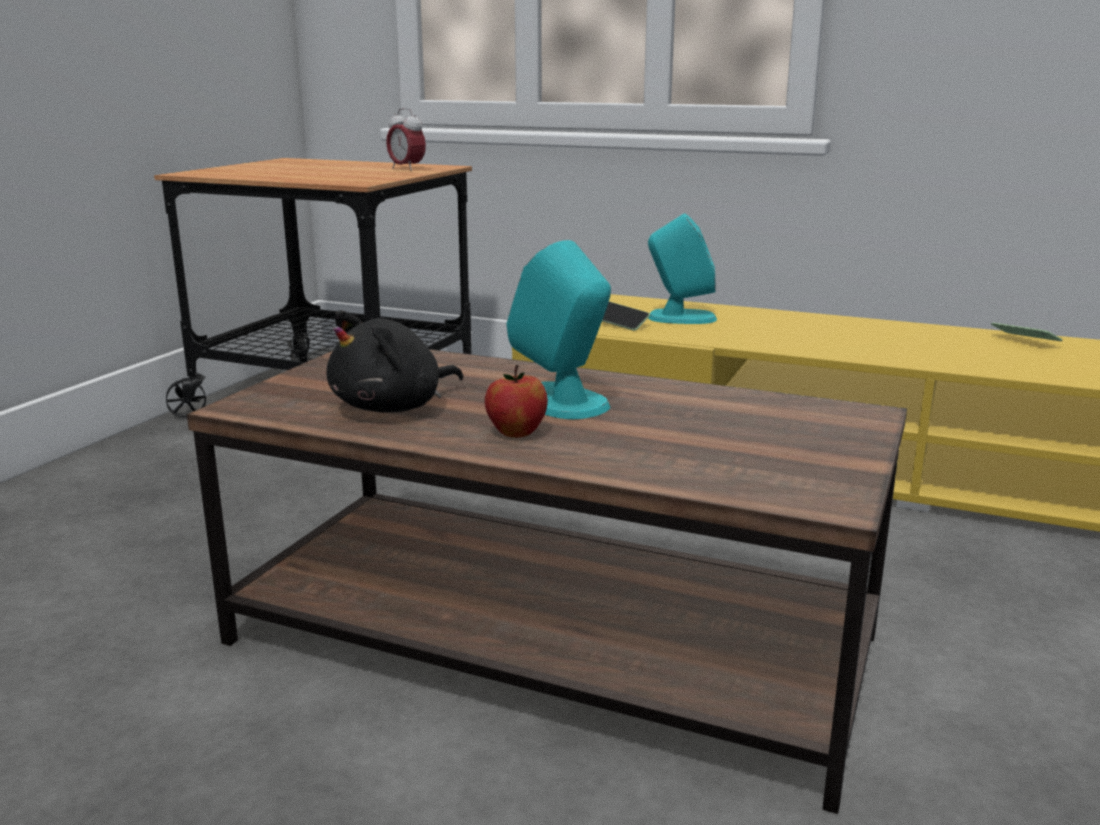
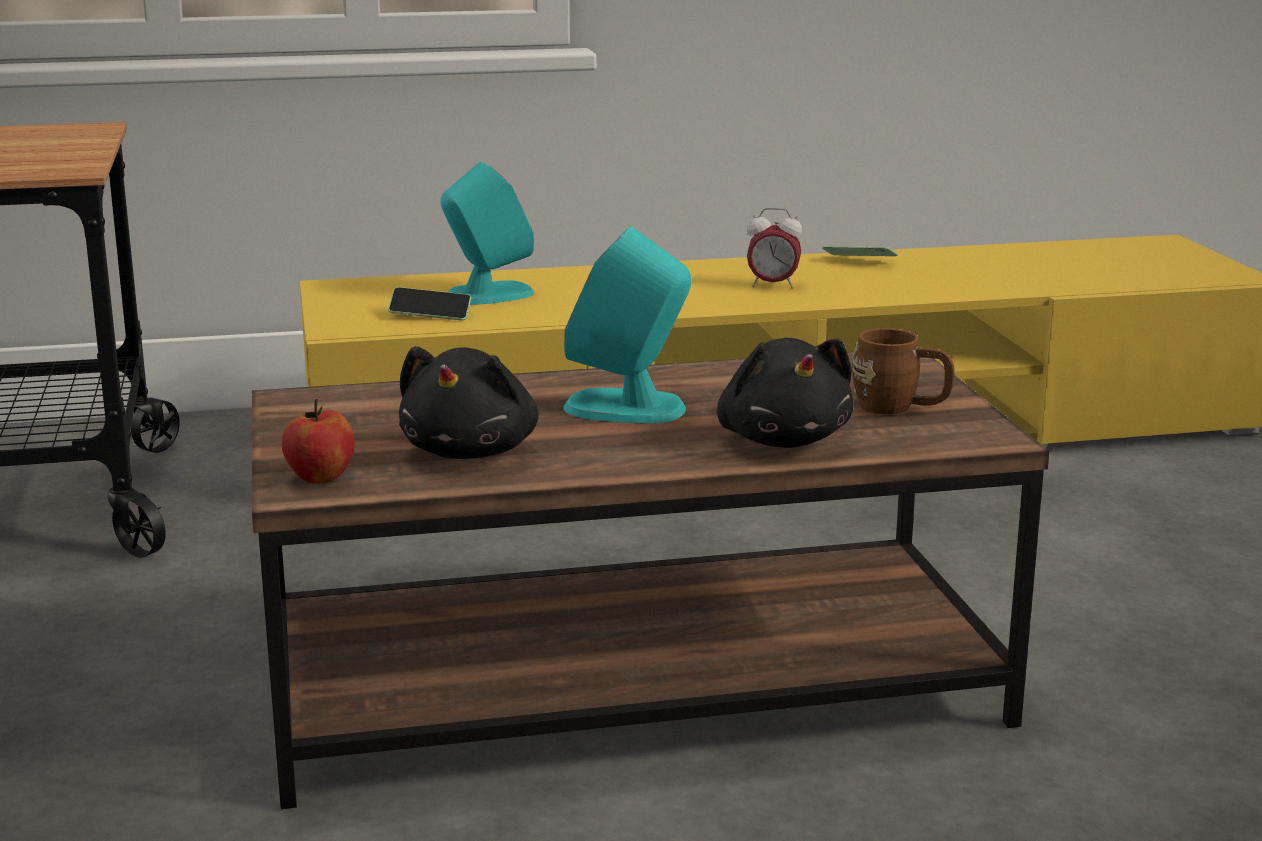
camera: 35 degrees left, 0 degrees up
alarm clock [386,108,426,171] -> alarm clock moved to [747,208,803,289]
apple [485,365,548,438] -> apple moved to [282,399,355,484]
none -> black plush toy [717,338,853,448]
none -> brown mug [851,328,955,414]

